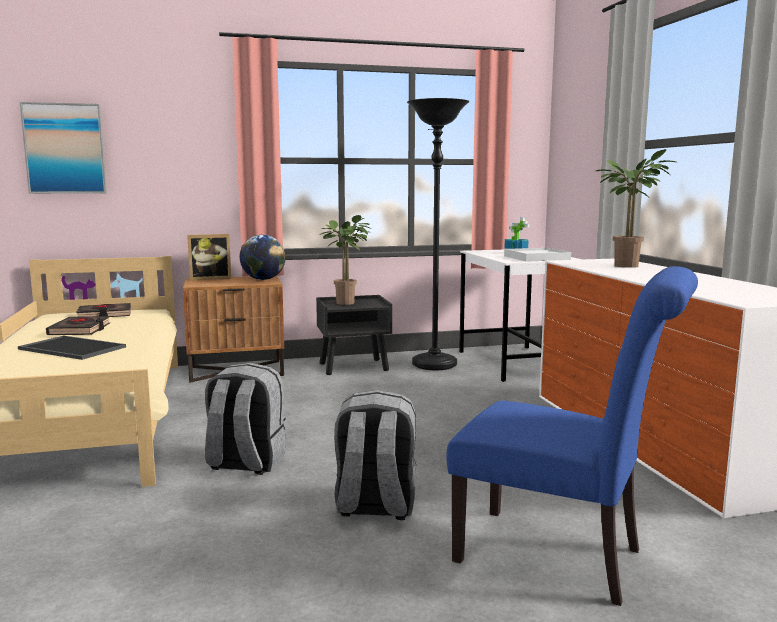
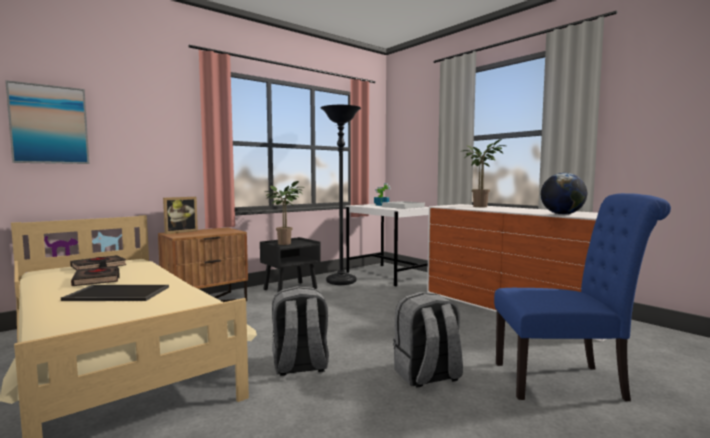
camera: 25 degrees left, 5 degrees down
globe [240,235,285,280] -> globe moved to [541,173,587,215]

